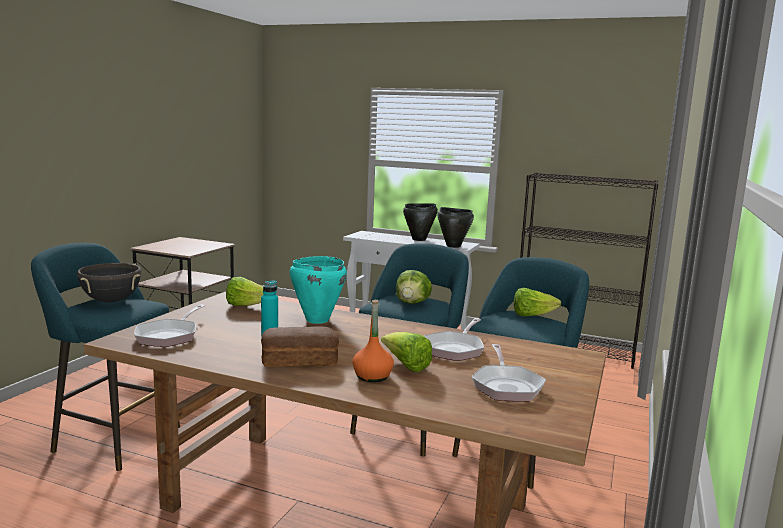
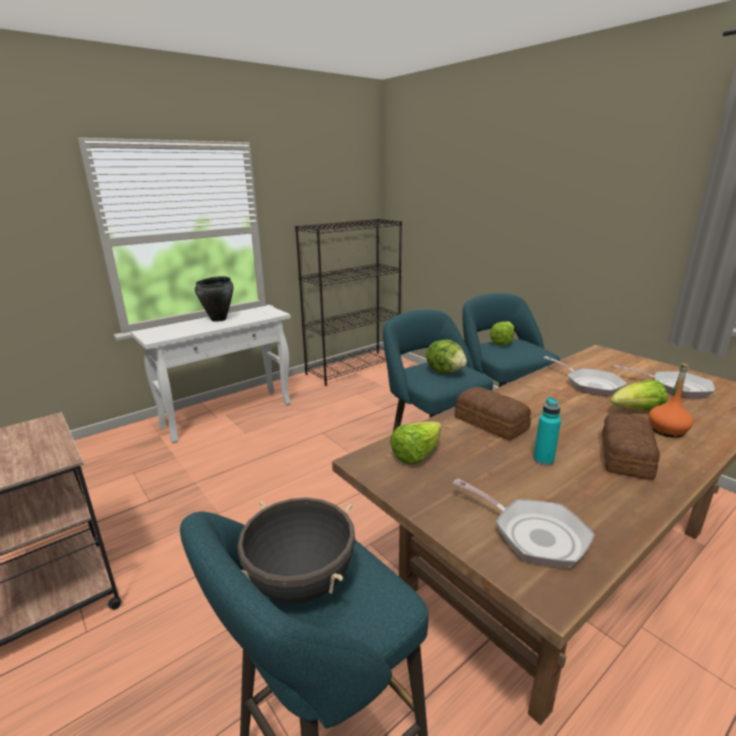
camera: 60 degrees left, 10 degrees up
turquoise cooking pot [290,256,347,324] -> bread [455,387,531,440]
black cooking pot [437,207,474,248] -> none

